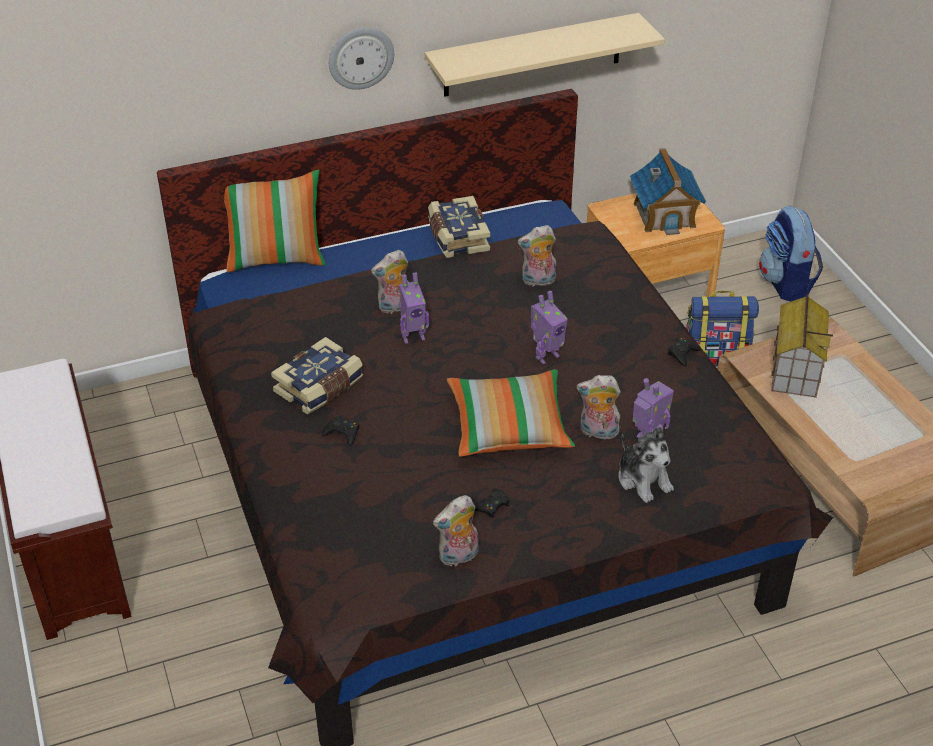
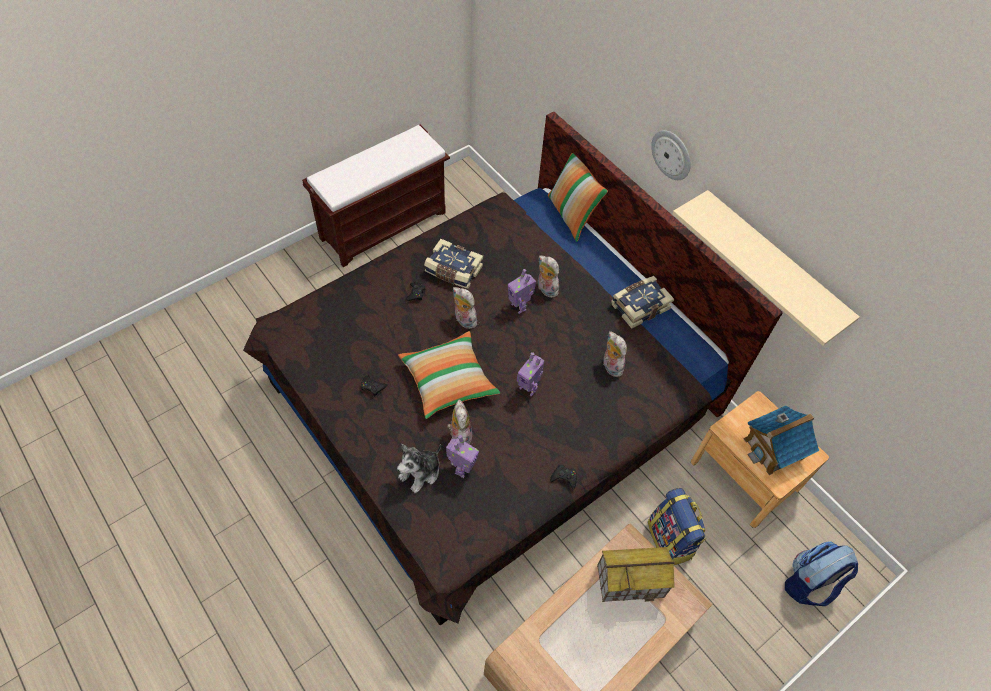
camera: 70 degrees right, 15 degrees up
plush toy [433,495,478,566] -> plush toy moved to [453,287,477,329]

